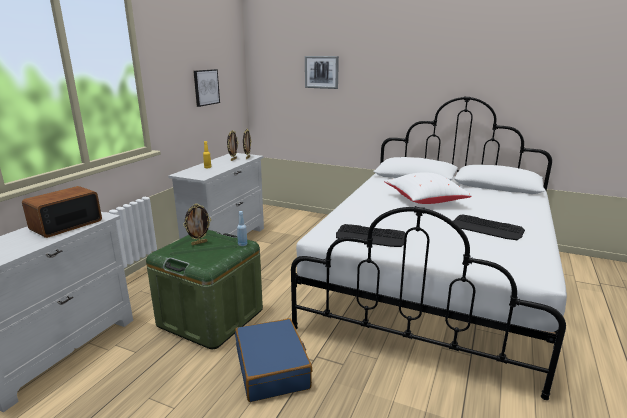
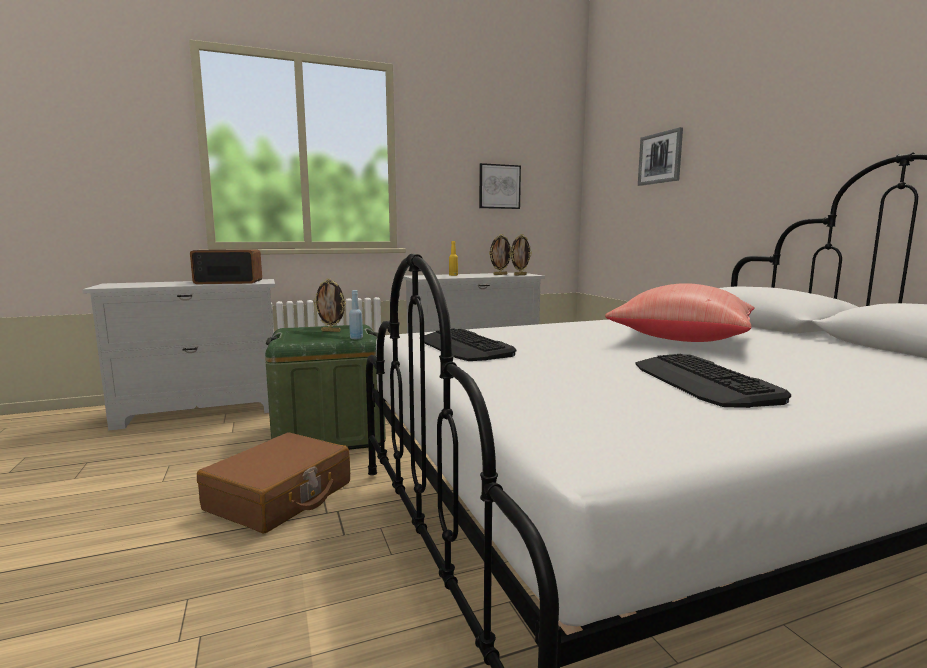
camera: 45 degrees right, 10 degrees down
blue suitcase [235,318,312,402] -> brown suitcase [197,432,350,534]
white pillow [384,172,472,204] -> red pillow [605,283,755,342]

